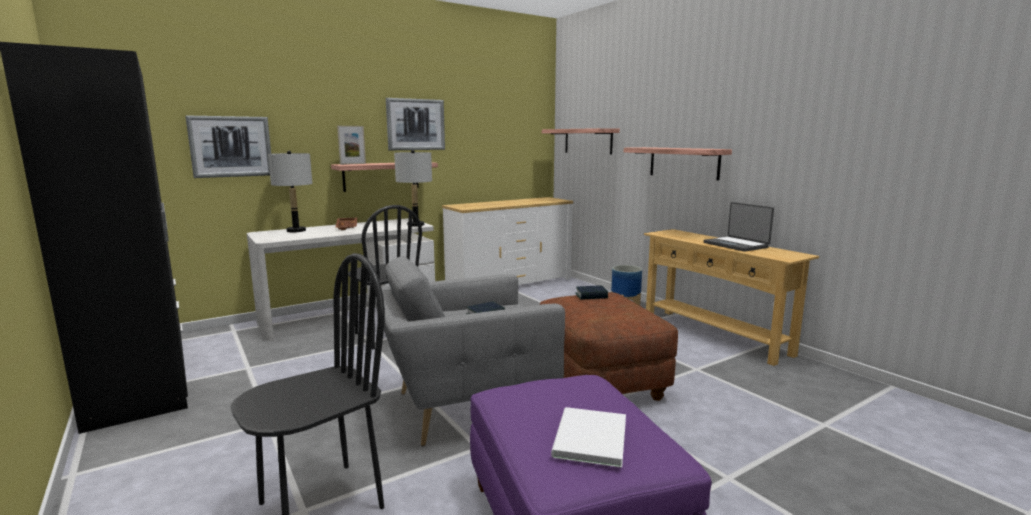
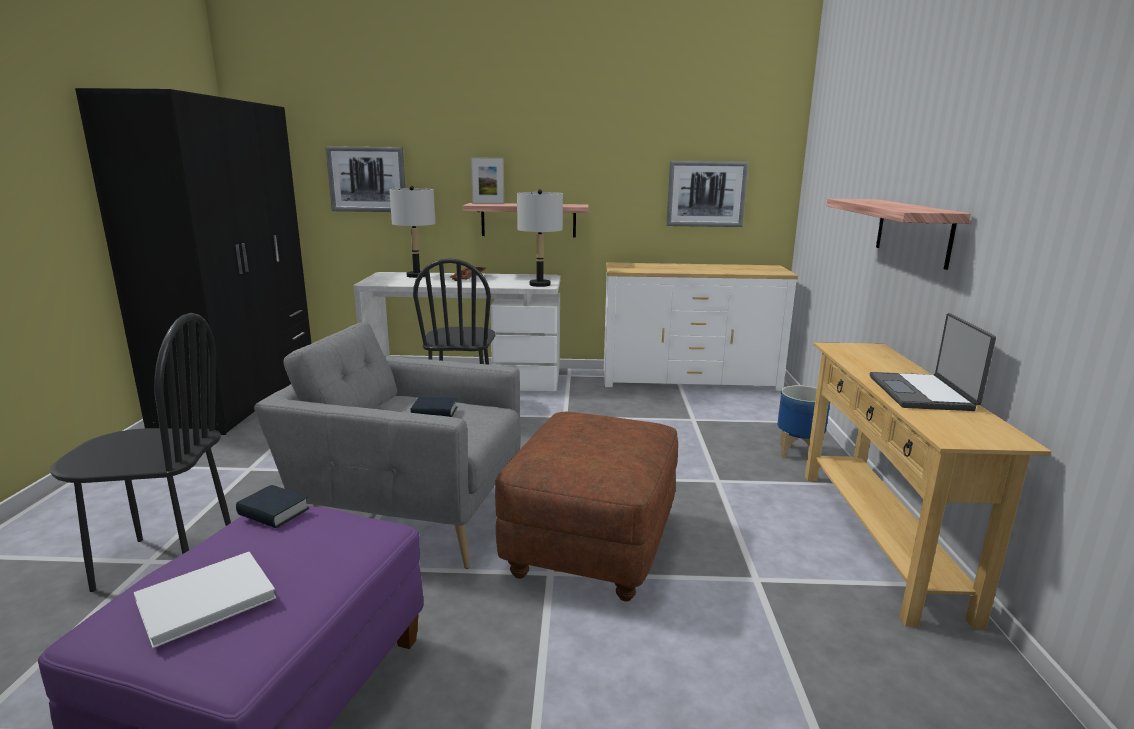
camera: 35 degrees right, 5 degrees up
picture [386,98,445,150] -> picture moved to [666,161,749,227]
shelf [542,128,620,155] -> none
book [576,285,608,300] -> book moved to [236,485,309,528]

